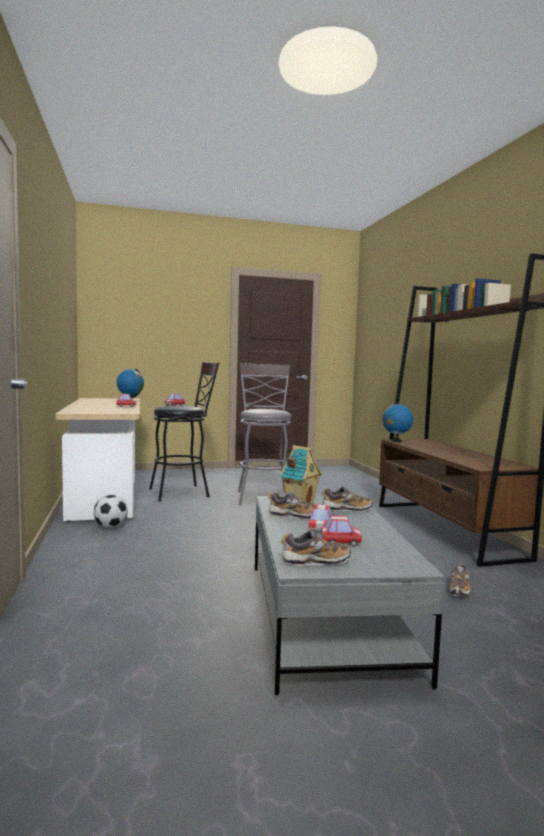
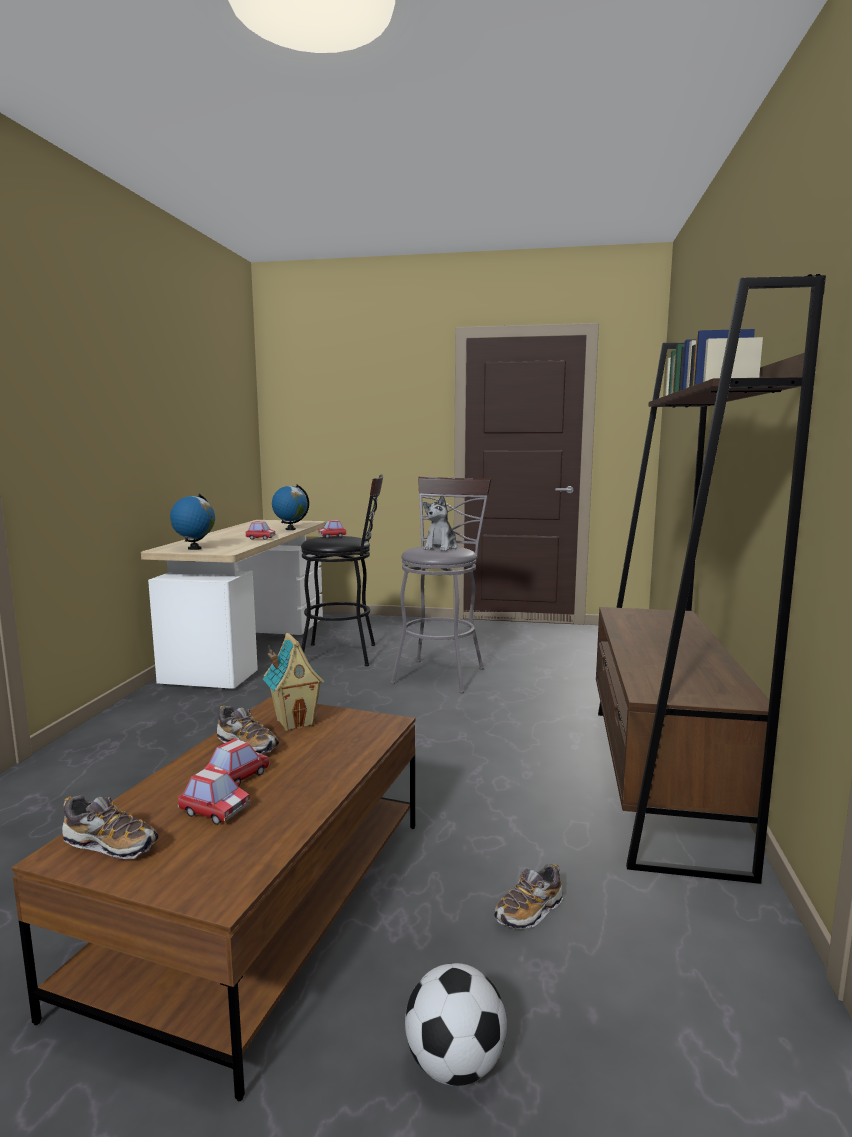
camera: 25 degrees right, 5 degrees up
football [94,495,128,528] -> football moved to [405,963,507,1086]
grey coffee table [255,496,445,695] -> brown coffee table [12,697,415,1101]
shoe [322,486,373,511] -> none
globe [382,402,413,442] -> globe moved to [170,494,215,550]
none -> plush toy [423,495,458,551]

